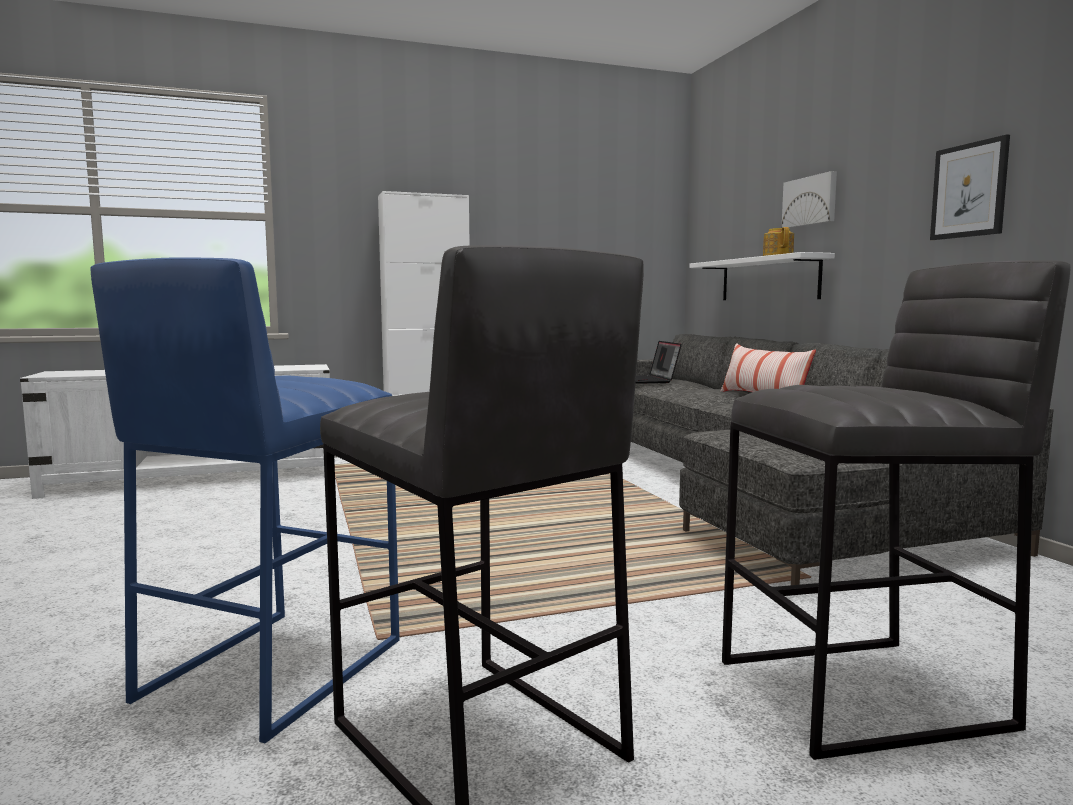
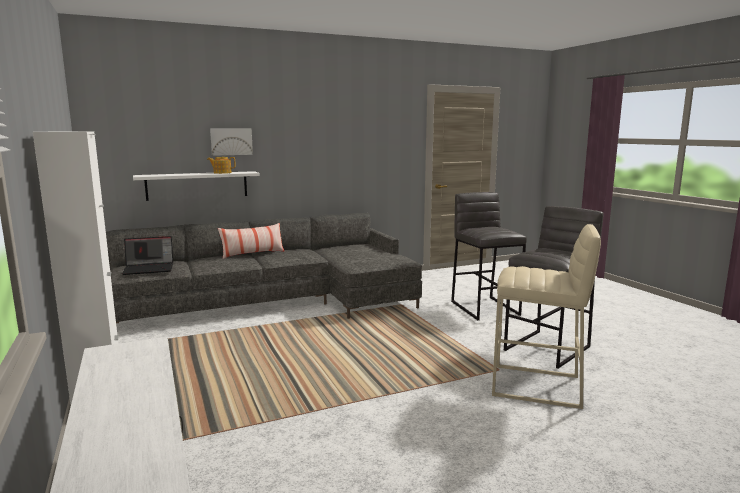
camera: 95 degrees left, 5 degrees up
blue stool [91,257,399,743] -> beige stool [492,224,601,409]
picture [930,134,1010,240] -> none

